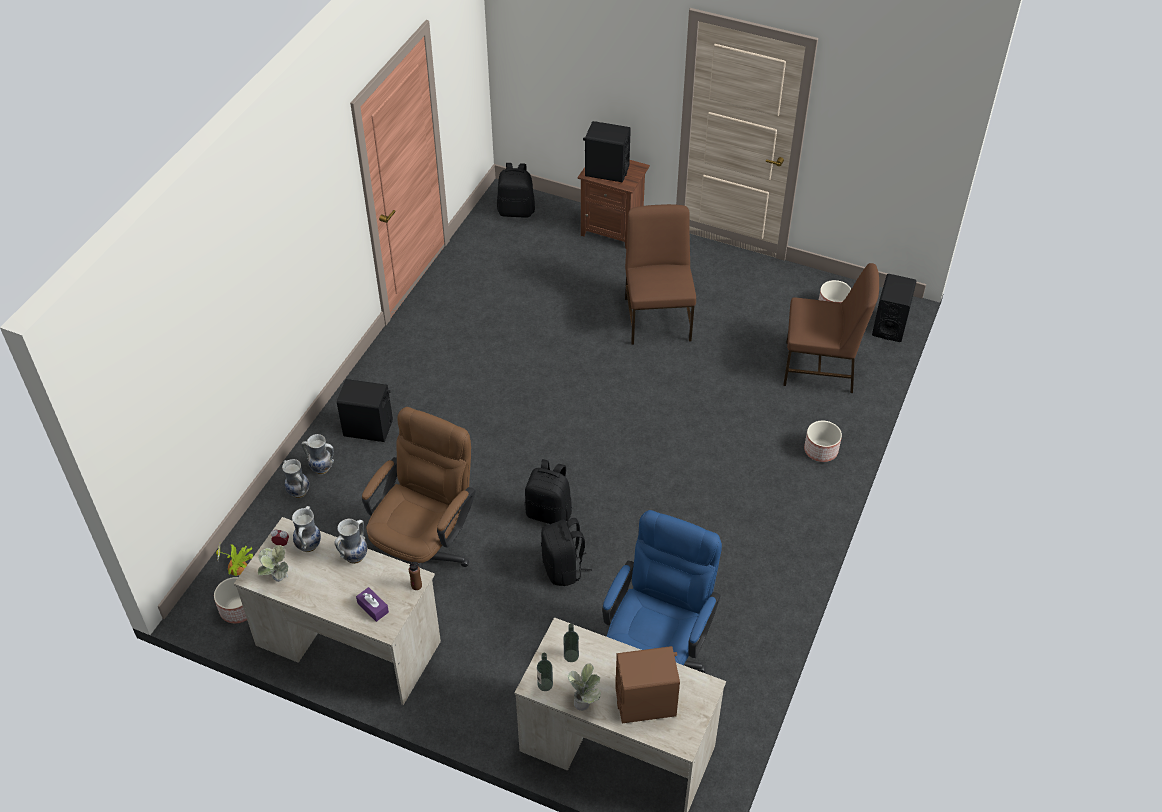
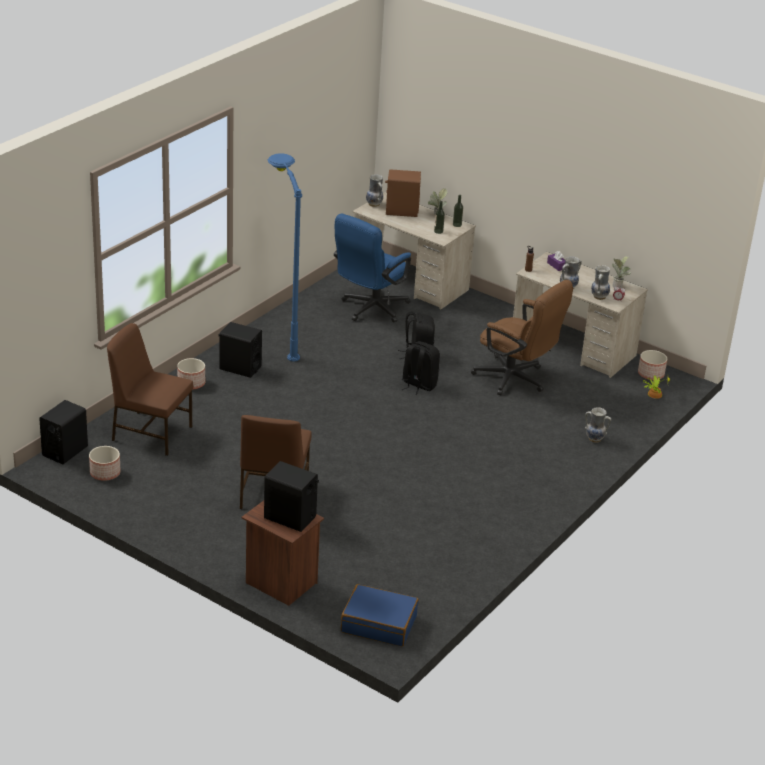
camera: 170 degrees left, 15 degrees down
vase [282,459,309,498] -> vase moved to [366,174,383,207]
black speaker [337,379,393,442] -> black speaker moved to [218,322,262,378]
brown office chair [362,407,476,569] -> brown office chair turned 90 degrees counterclockwise [471,280,573,395]
black backpack [497,163,535,218] -> blue suitcase [341,584,419,646]
none -> blue floor lamp [268,153,302,362]

